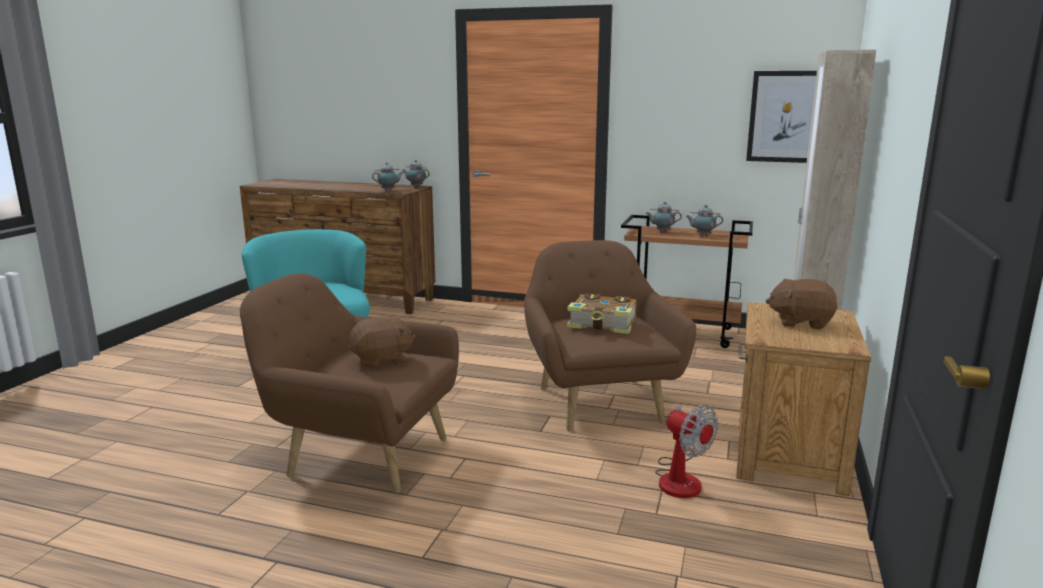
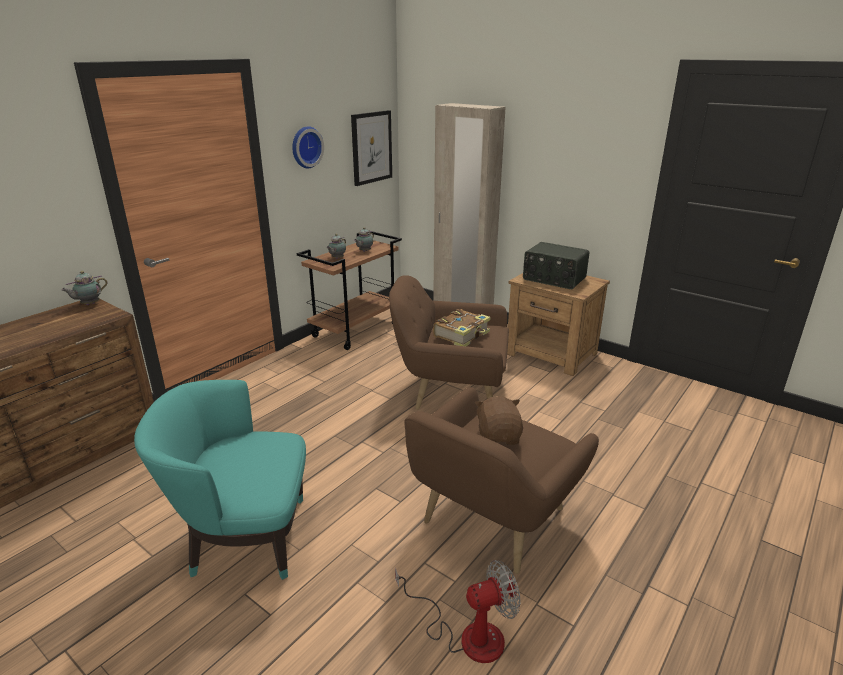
camera: 70 degrees left, 10 degrees up
teapot [372,163,403,191] -> none
fan [655,404,718,498] -> fan moved to [395,560,520,663]
brown plush toy [766,279,837,330] -> radio [523,242,589,289]
none -> wall clock [292,126,324,168]

